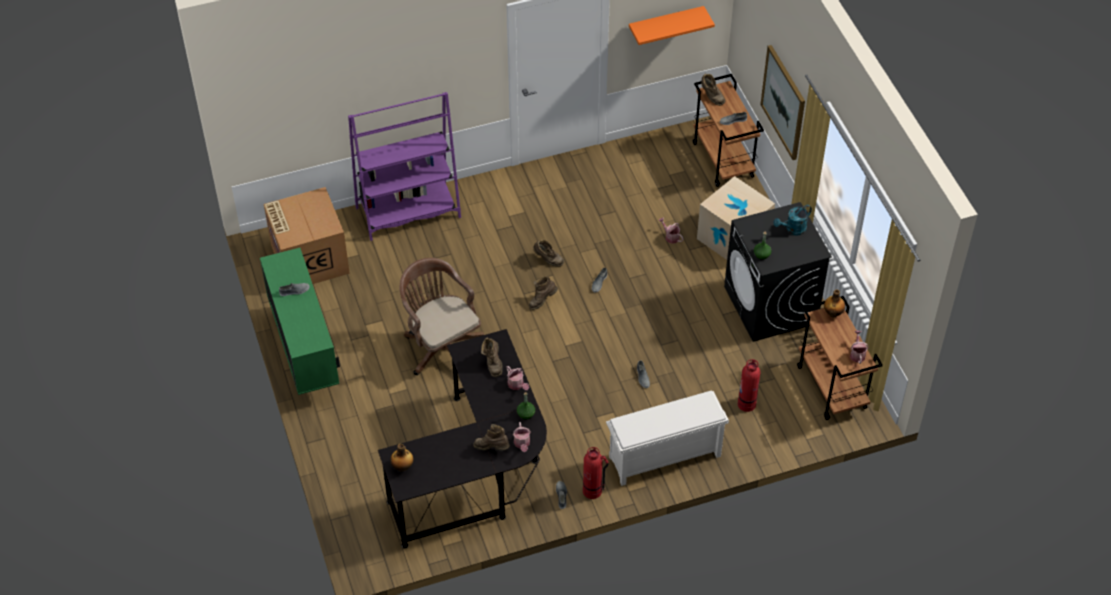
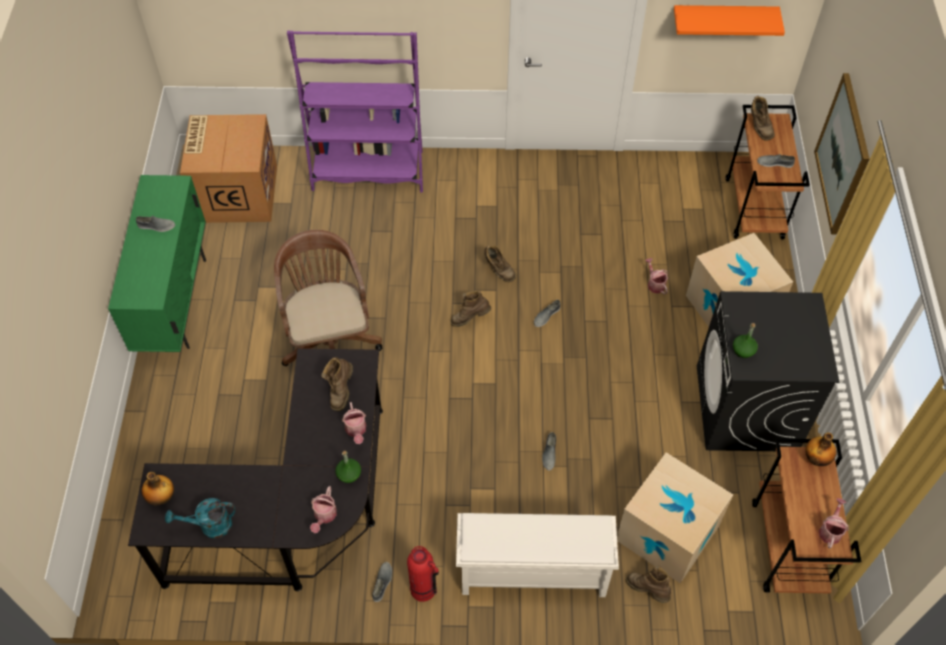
camera: 20 degrees right, 5 degrees up
brown boot [473,424,510,450] -> brown boot moved to [626,565,671,603]
fire extinguisher [738,359,760,412] -> cardboard box [617,452,733,583]
turquoise watering can [773,205,812,236] -> turquoise watering can moved to [165,498,235,538]

